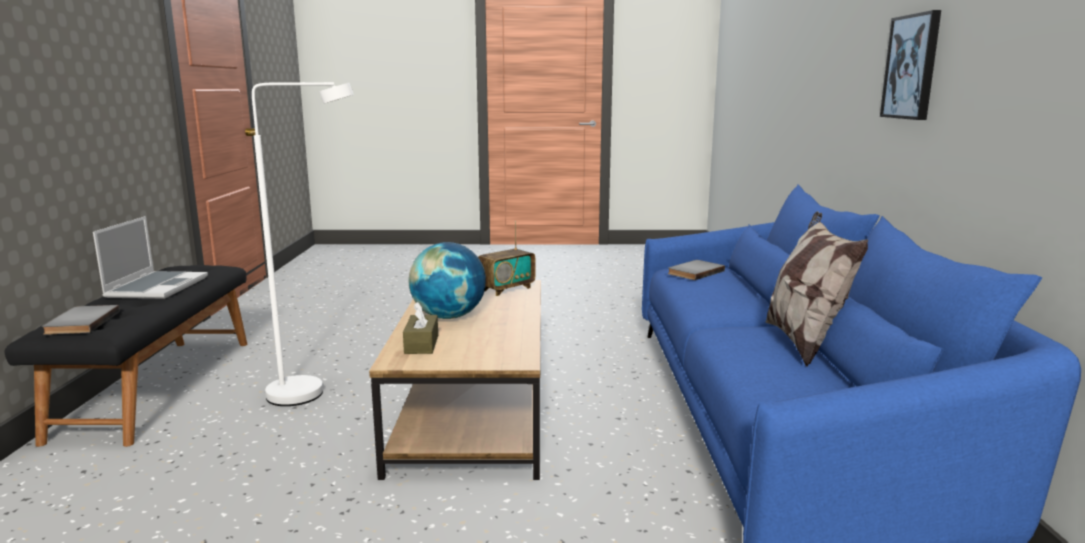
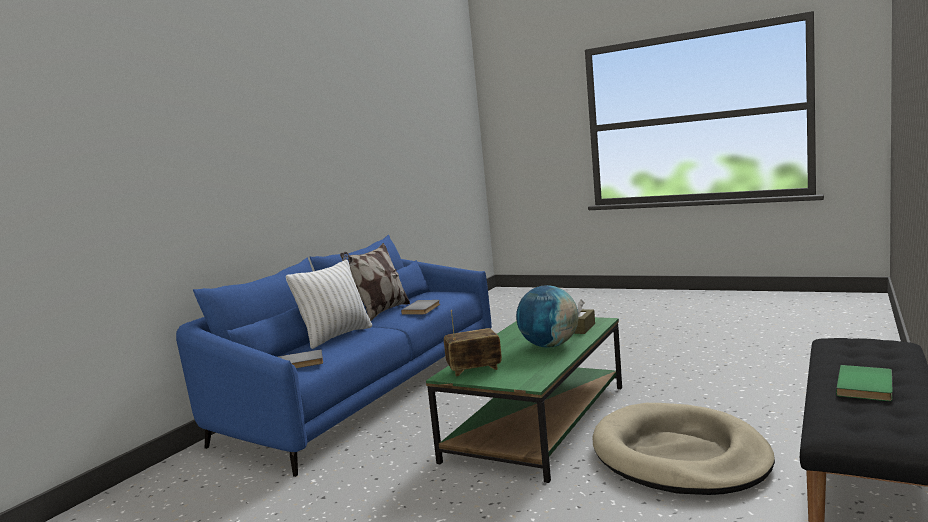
camera: 150 degrees left, 5 degrees down
grey book [42,305,120,335] -> grey book moved to [401,300,440,314]
laptop [93,216,208,299] -> green book [836,365,892,401]
white floor lamp [252,82,354,406] -> beige dog bed [593,403,775,495]
brown coffee table [369,280,541,480] -> green coffee table [426,317,622,483]
picture [880,10,941,120] -> none
none -> white pillow [286,260,372,349]

